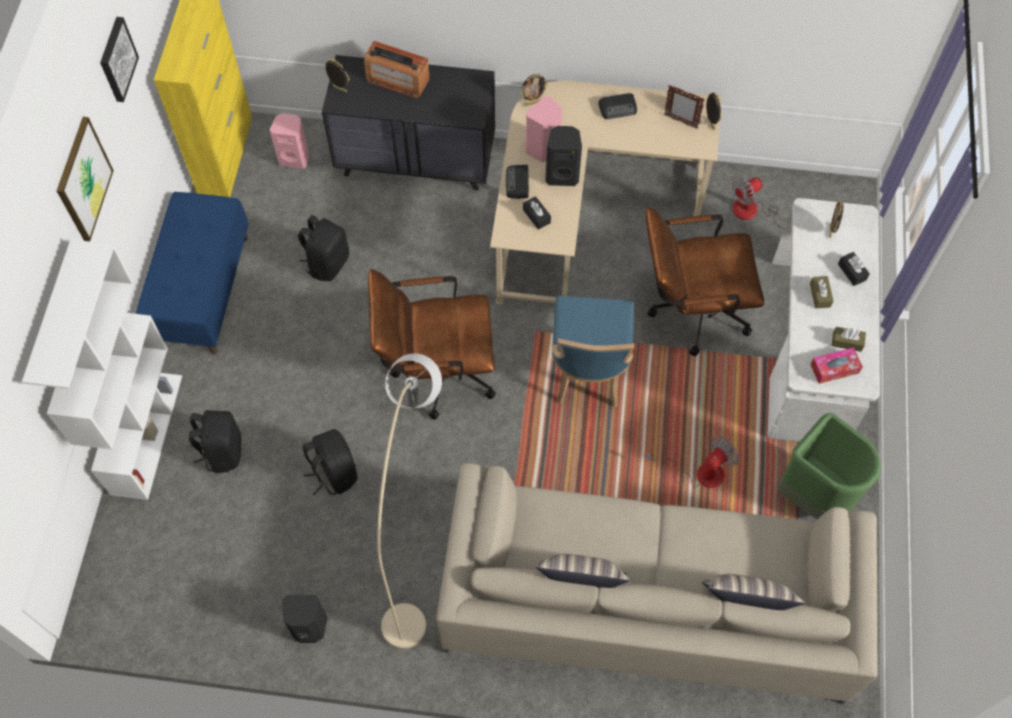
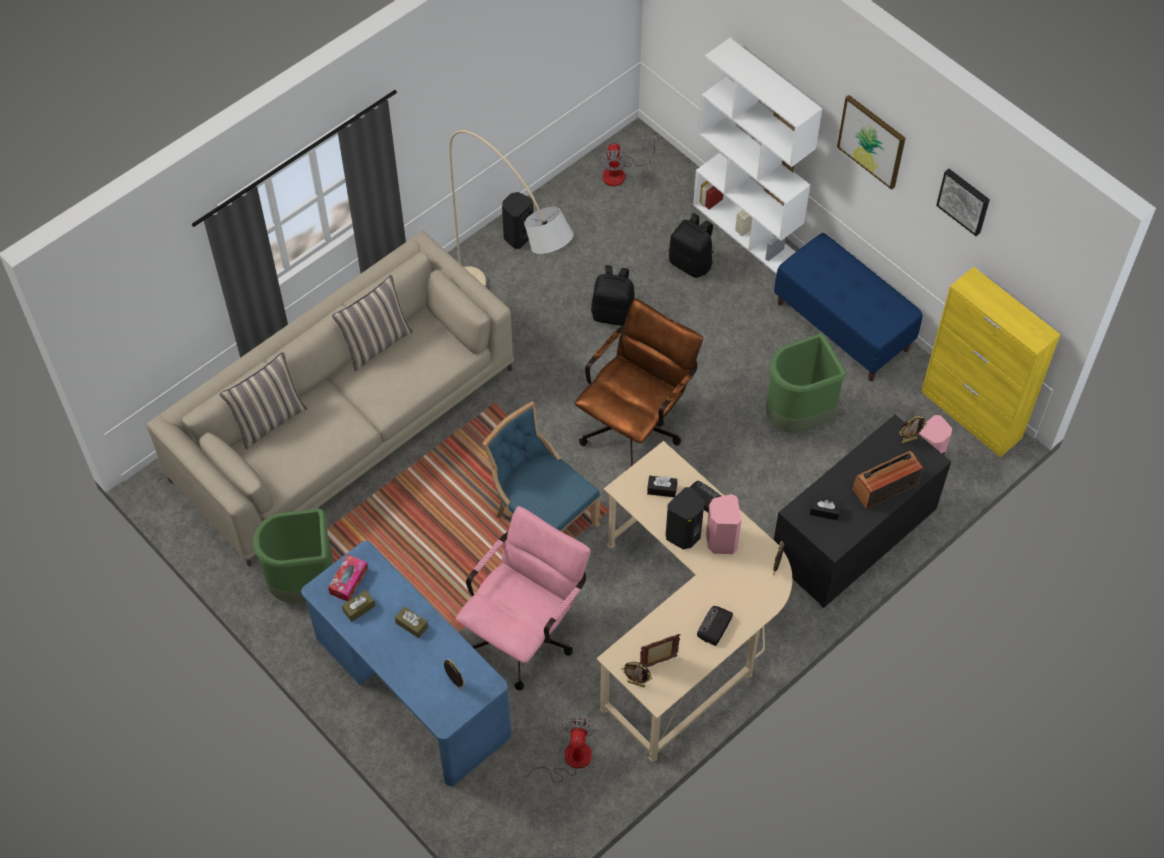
camera: 130 degrees right, 5 degrees down
black backpack [298,215,349,281] -> green trash can [766,334,846,432]
brown office chair [646,207,764,356] -> pink office chair [456,506,591,691]
fan [646,437,739,488] -> fan moved to [600,135,657,186]
white desk [767,198,880,442] -> blue desk [301,541,511,786]
black tissue box [838,252,870,286] -> black tissue box moved to [810,496,841,520]

